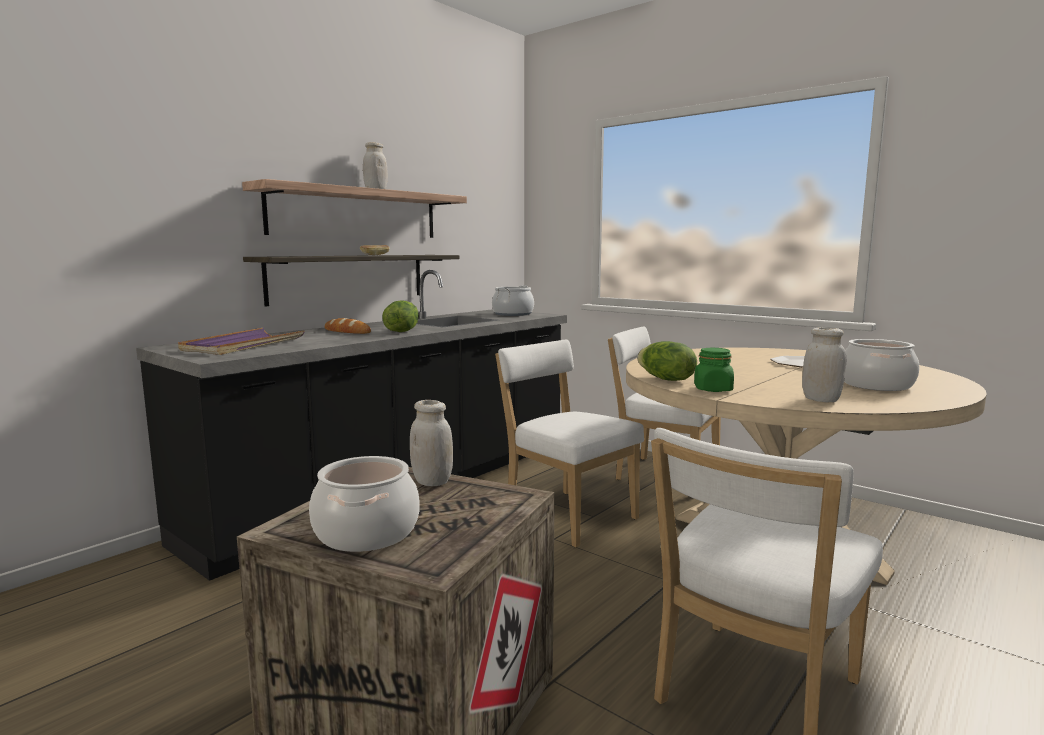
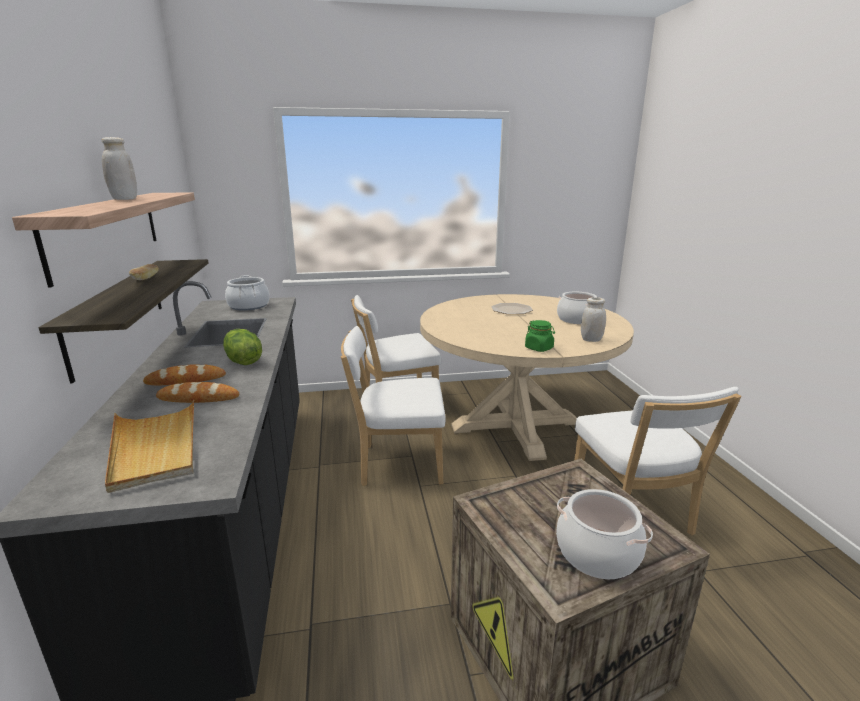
camera: 50 degrees left, 10 degrees up
purple tray [178,328,305,355] -> beige tray [105,400,194,493]
white jar [410,400,453,486] -> none
lettuce [637,341,697,381] -> none
none -> bread [156,382,239,403]

